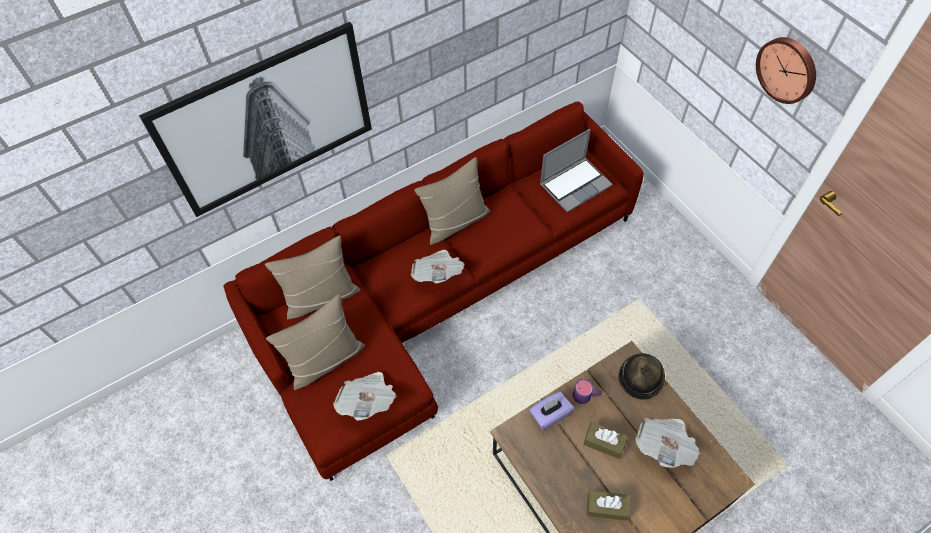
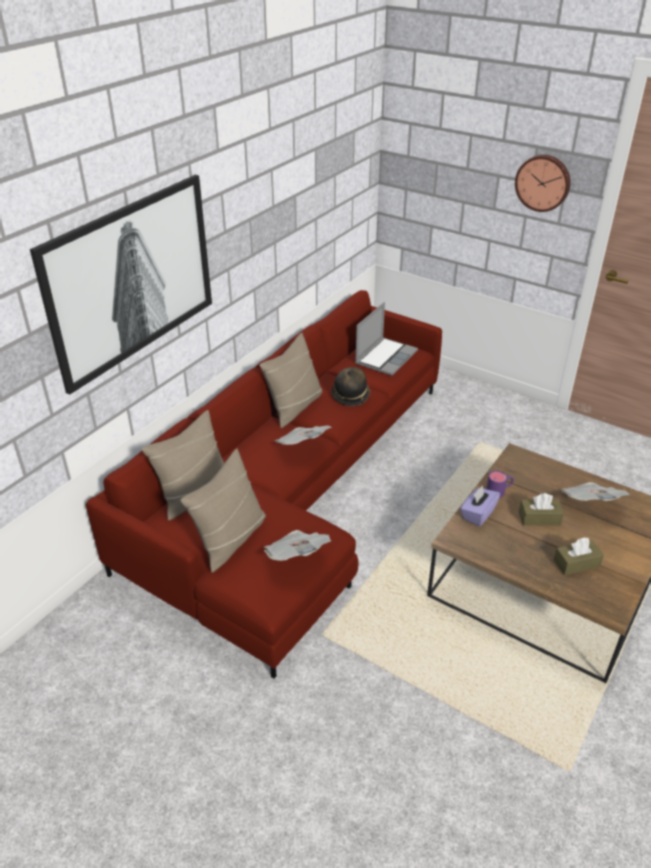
camera: 25 degrees left, 20 degrees down
hat [618,353,665,400] -> hat moved to [331,367,370,406]

